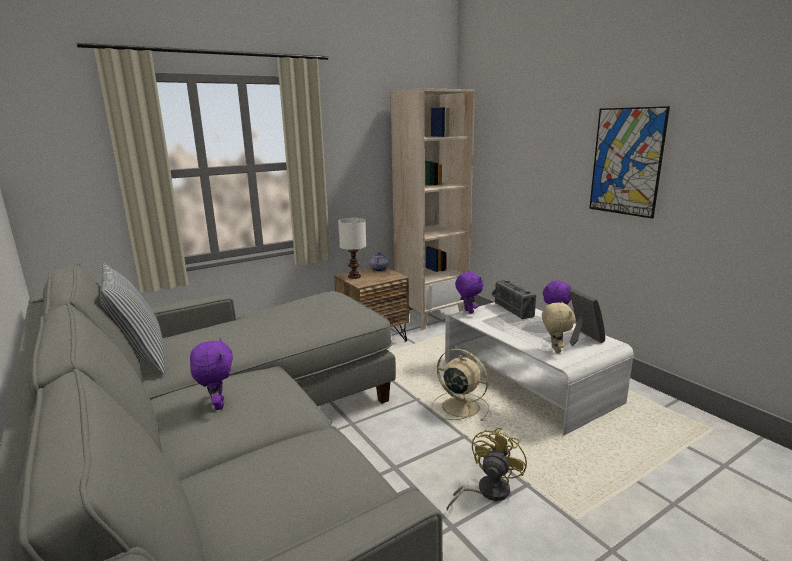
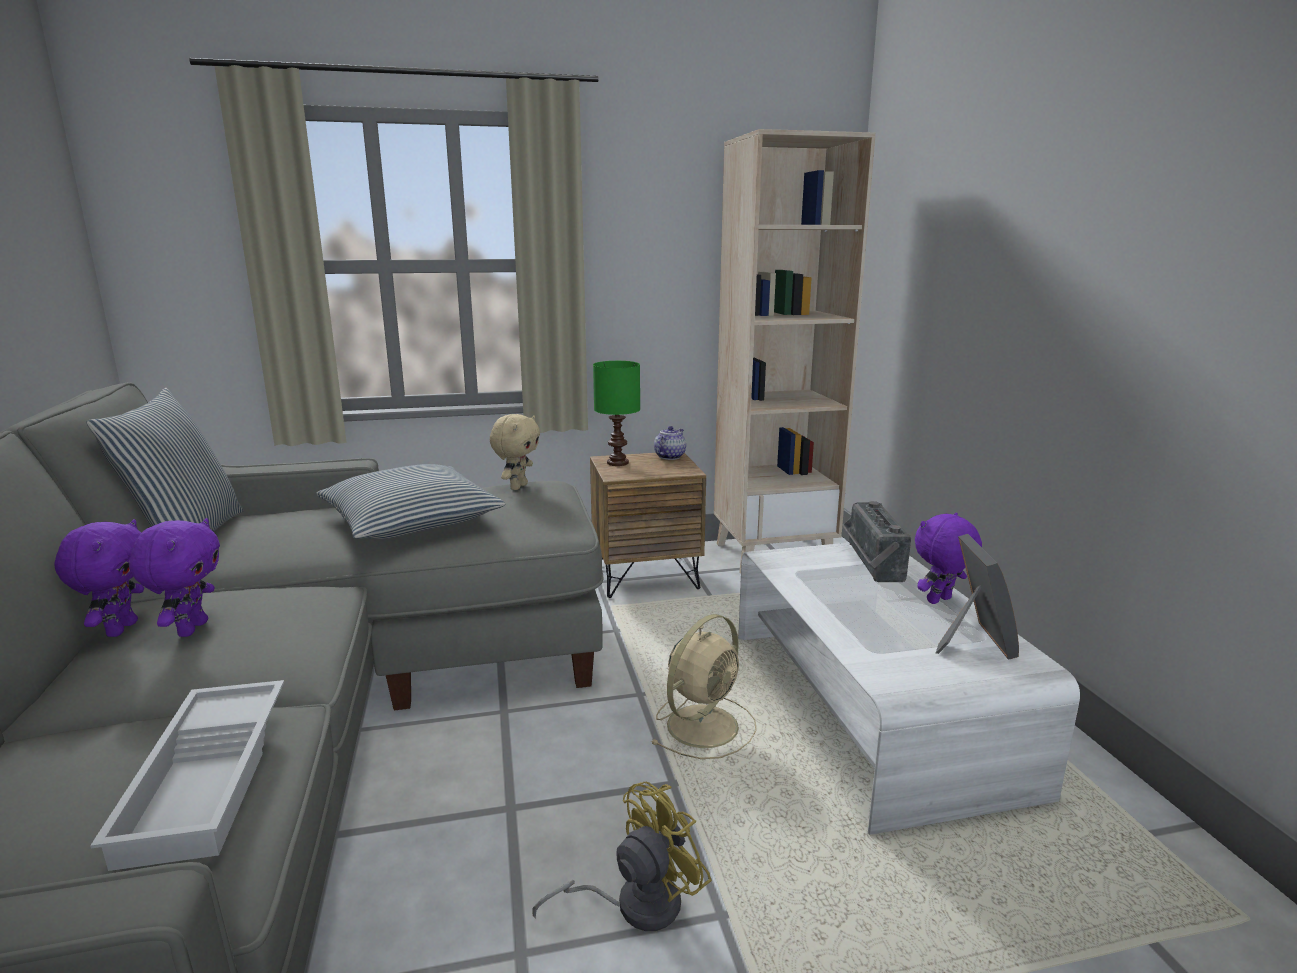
camera: 20 degrees right, 0 degrees up
white table lamp [338,218,366,279] -> green table lamp [593,361,640,466]
beige fan [432,348,489,421] -> beige fan turned 75 degrees clockwise [651,614,757,759]
purple plush toy [455,271,483,314] -> purple plush toy moved to [54,519,144,637]
beige plush toy [542,301,575,353] -> beige plush toy moved to [490,414,540,490]
picture [589,106,670,219] -> none
none -> white tray [90,680,284,871]
none -> pillow [316,464,506,539]

